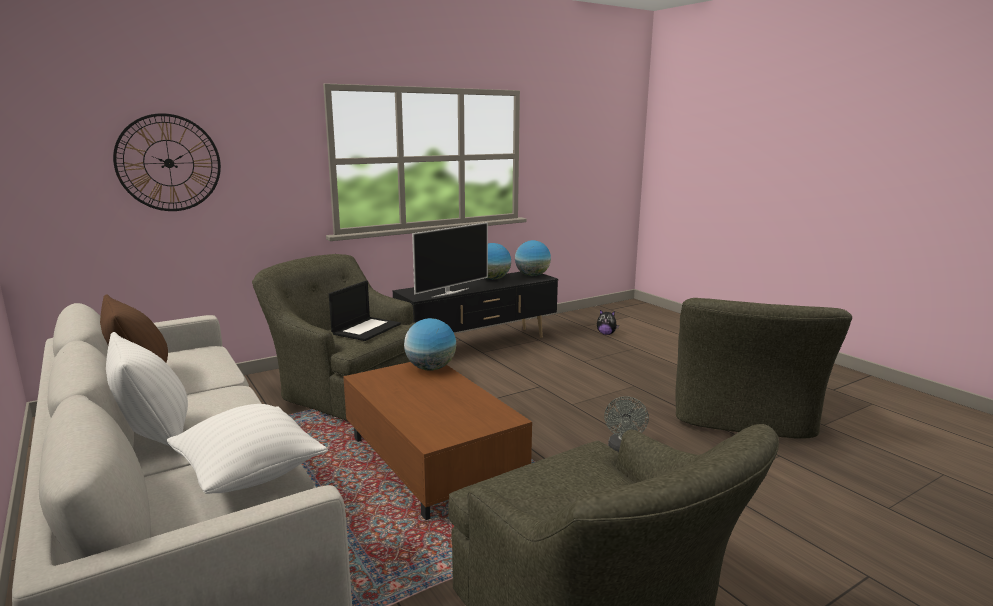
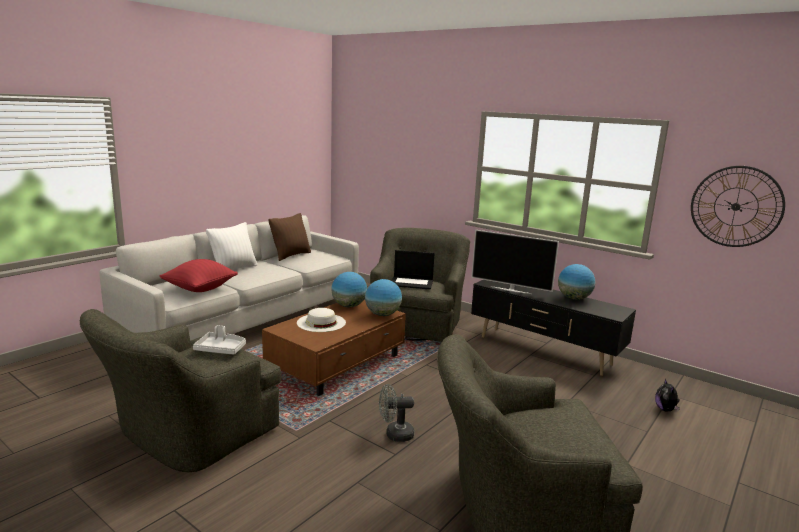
camera: 70 degrees right, 0 degrees up
wall clock [113,113,221,211] -> wall clock moved to [691,166,785,247]
white pillow [167,404,328,494] -> red pillow [160,259,238,292]
globe [515,240,551,276] -> globe moved to [331,272,367,307]
none -> grey tray [193,325,246,355]
none -> white hat [297,308,346,332]

